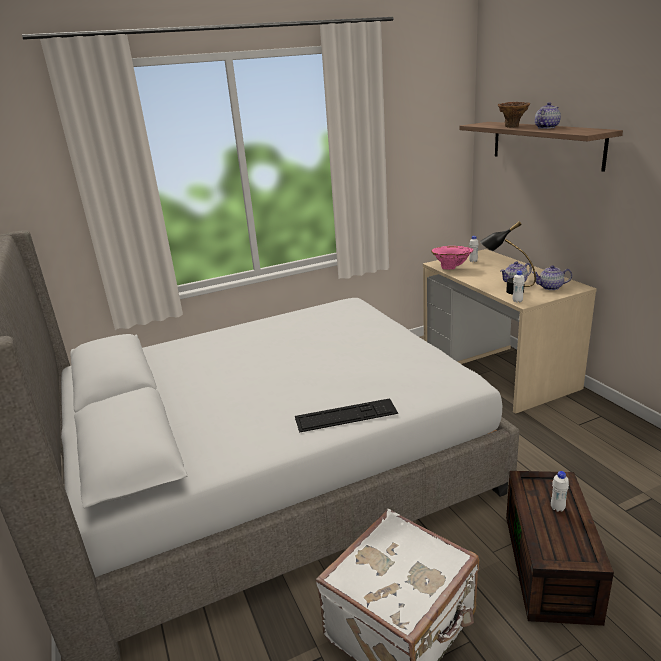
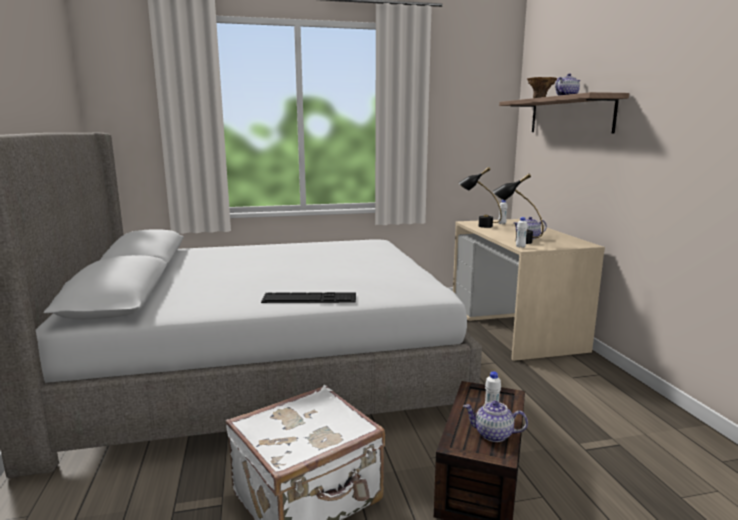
camera: 10 degrees right, 10 degrees down
pink vase [431,246,473,270] -> black table lamp [459,167,502,228]
teapot [532,265,572,290] -> teapot moved to [464,400,528,442]

